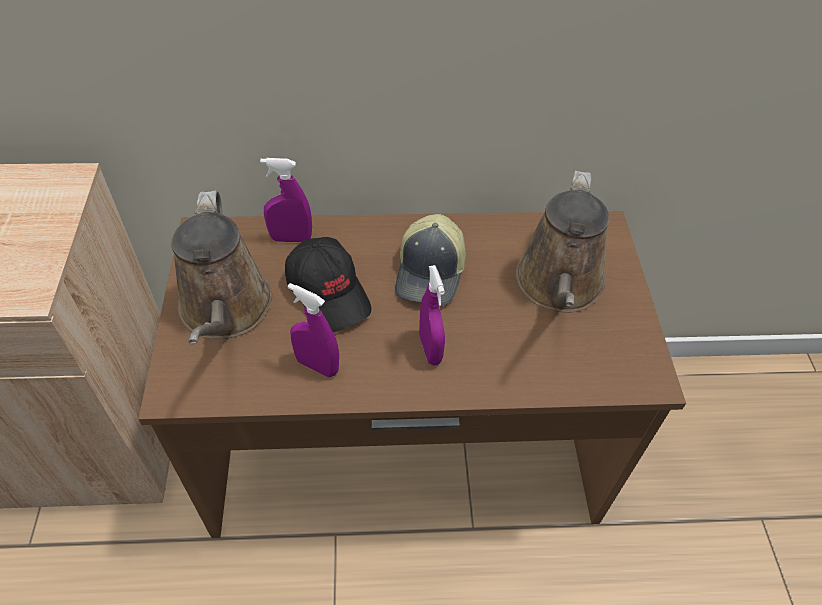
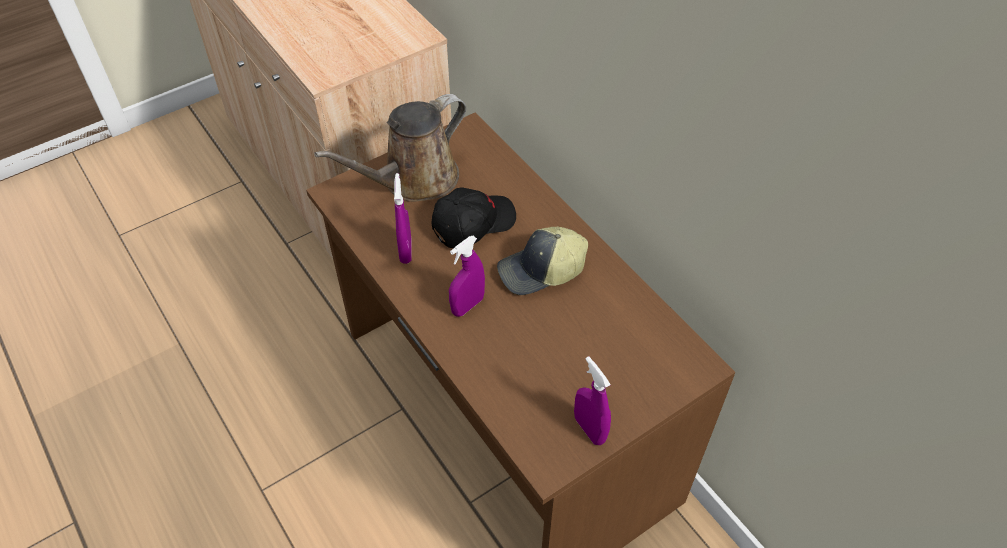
camera: 60 degrees right, 0 degrees up
purple spray bottle [260,158,312,242] -> purple spray bottle moved to [574,356,611,445]
black cap [285,237,371,333] -> black cap turned 150 degrees counterclockwise [432,187,516,248]
brown watering can [516,171,609,312] -> none

